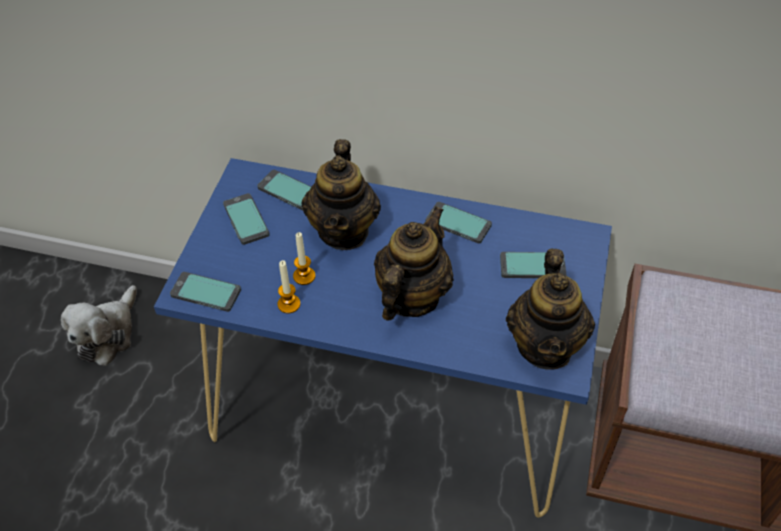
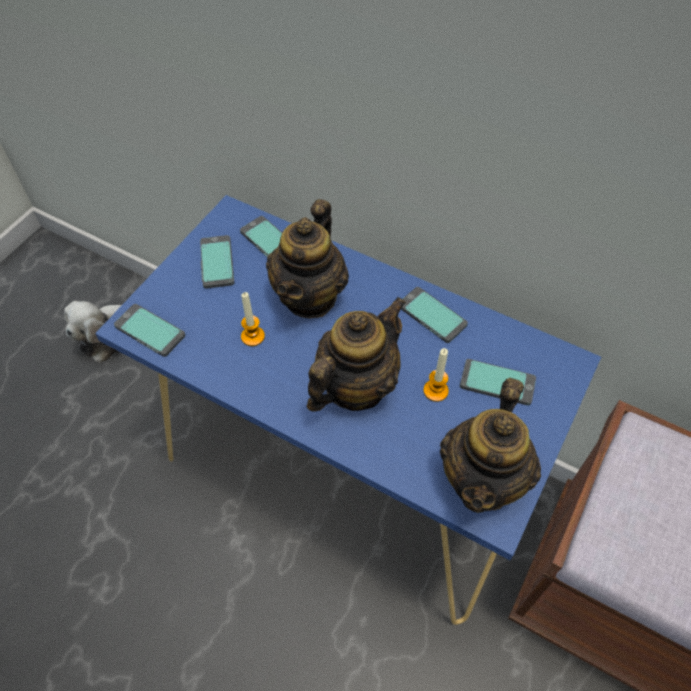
camera: 15 degrees right, 5 degrees up
candle [277,260,300,313] -> candle moved to [423,348,449,402]

